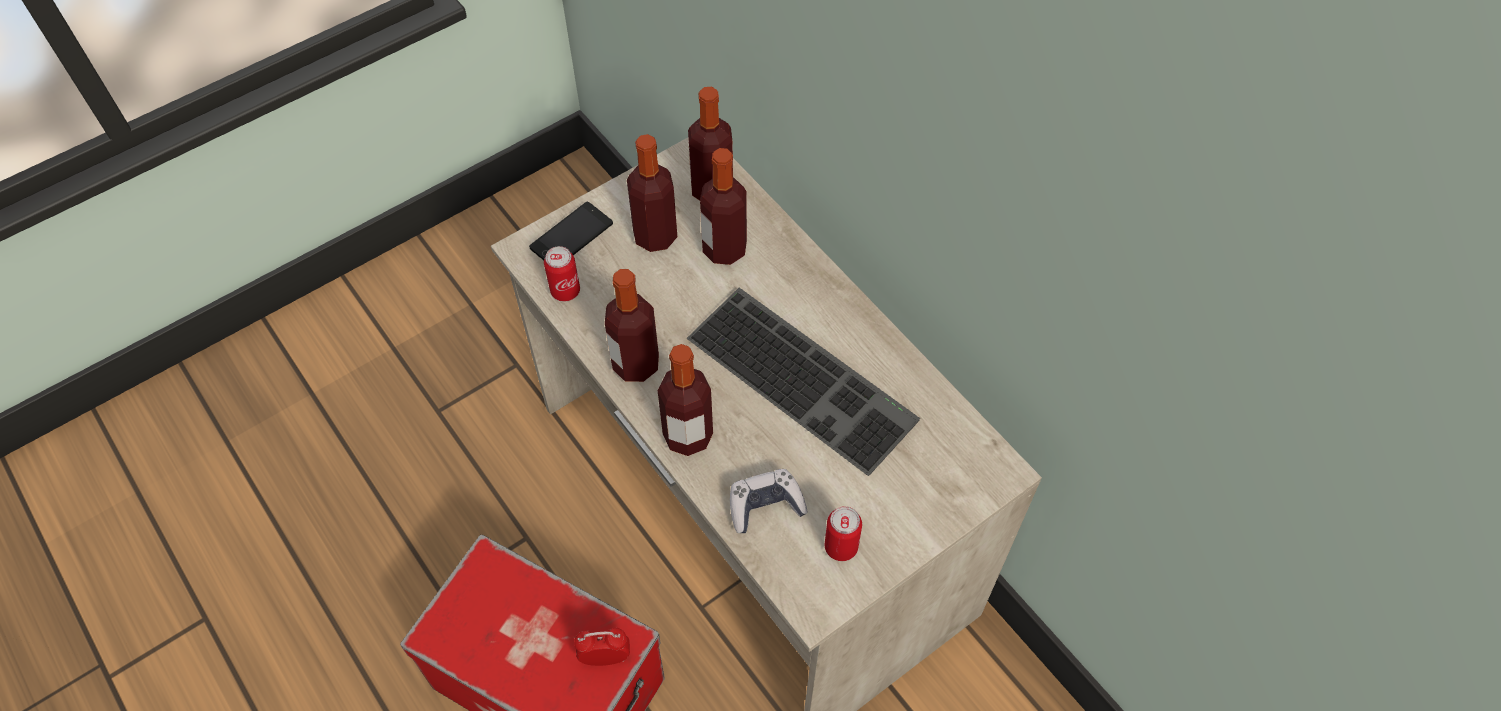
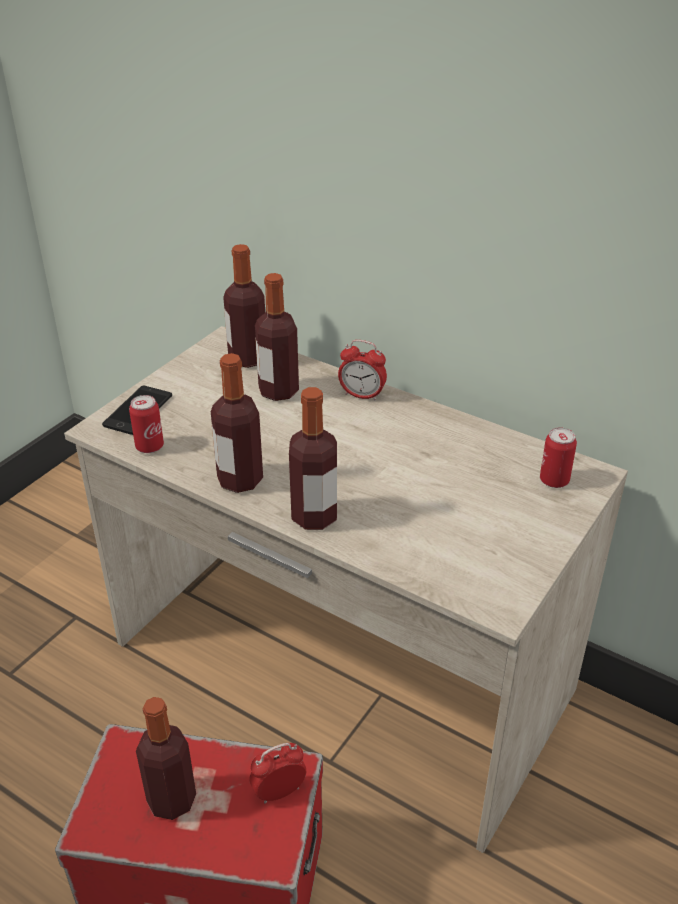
camera: 20 degrees left, 20 degrees down
bottle [627,134,677,252] -> bottle moved to [136,697,196,820]
keyboard [687,288,920,476] -> none
game controller [730,469,808,533] -> none
can [825,506,862,561] -> can moved to [540,427,577,488]
none -> alarm clock [338,340,387,401]

